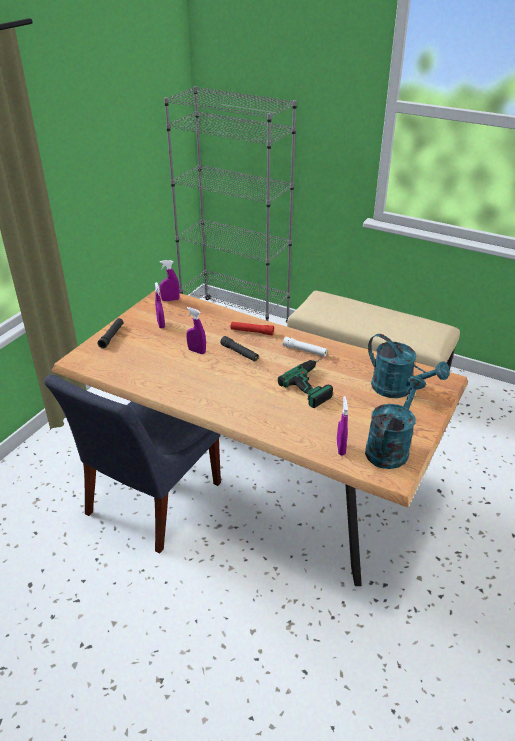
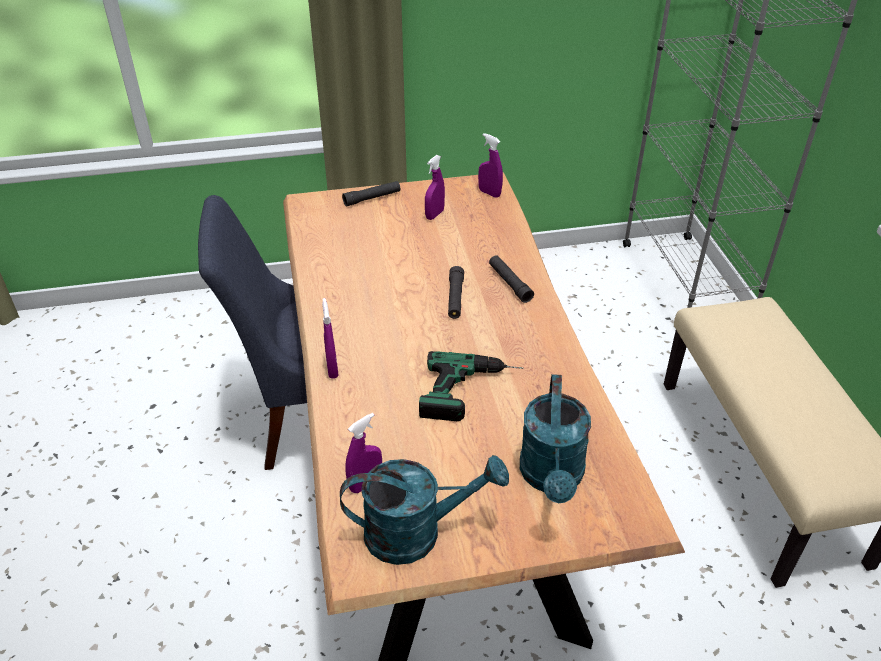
camera: 50 degrees right, 5 degrees up
purple spray bottle [186,307,206,354] -> purple spray bottle moved to [322,298,339,379]
red flashlight [231,322,274,335] -> black flashlight [489,255,534,303]
white flashlight [283,337,327,357] -> none

